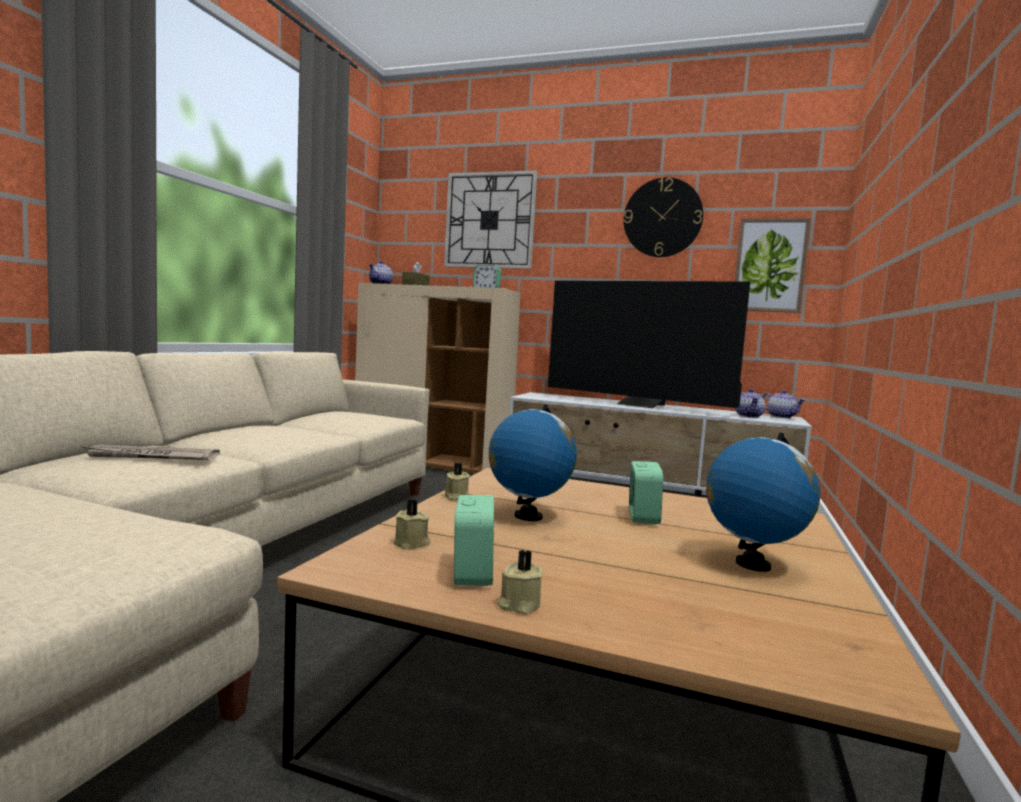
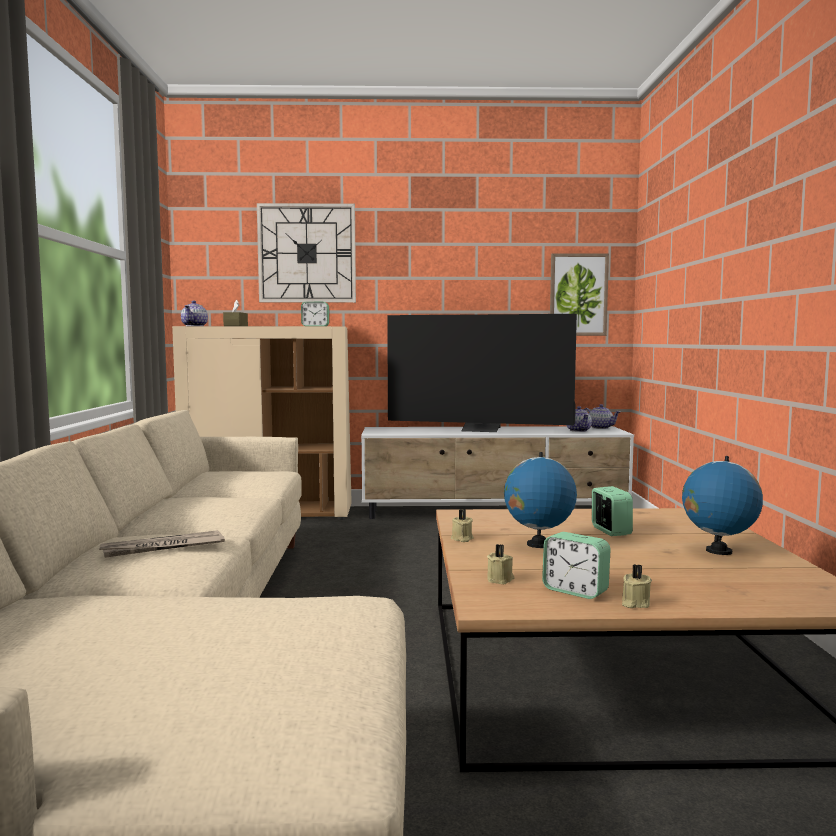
camera: 20 degrees left, 0 degrees up
alarm clock [454,495,494,586] -> alarm clock turned 150 degrees clockwise [542,532,610,599]
wall clock [624,177,703,257] -> none

